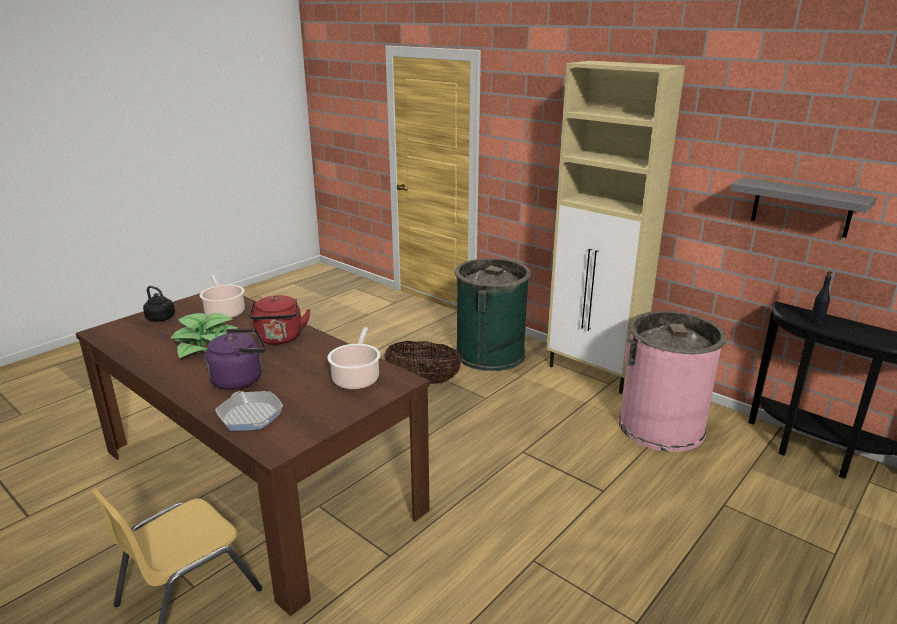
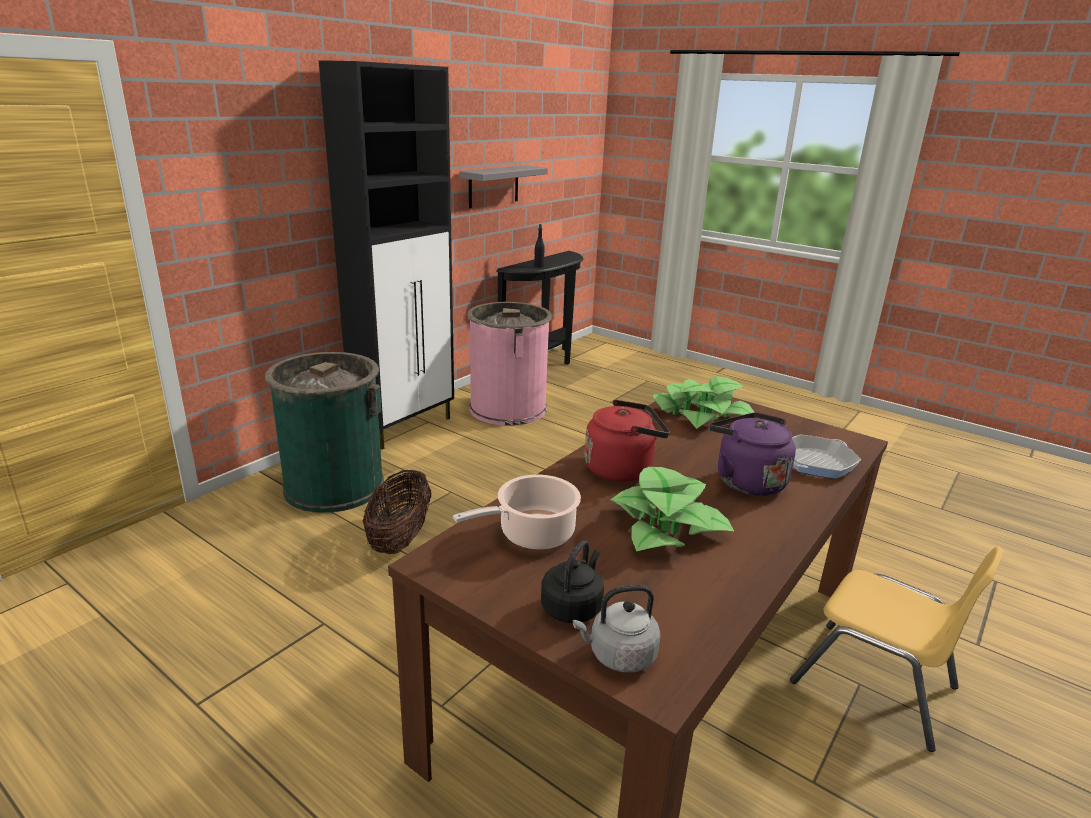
camera: 95 degrees left, 0 degrees up
cooking pot [327,328,381,389] -> potted plant [653,376,754,429]
beige cabinet [547,61,685,394] -> black cabinet [319,60,454,449]
none -> grey kettle [573,585,661,673]

